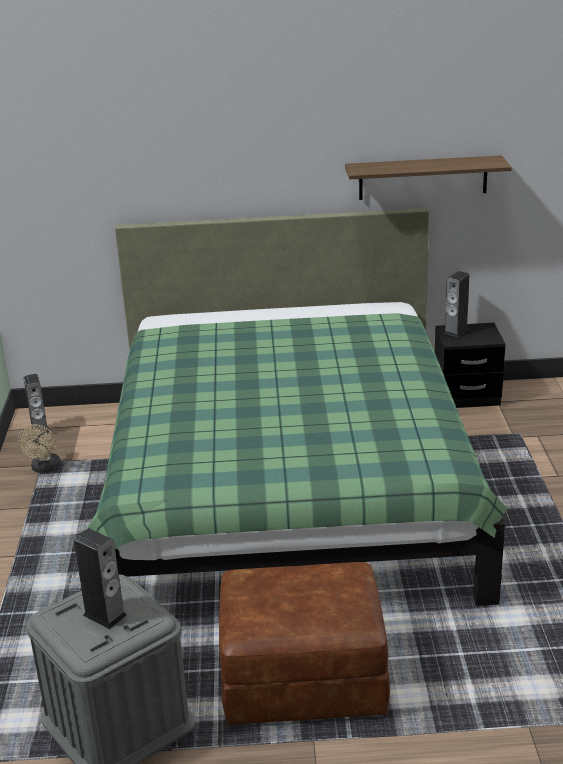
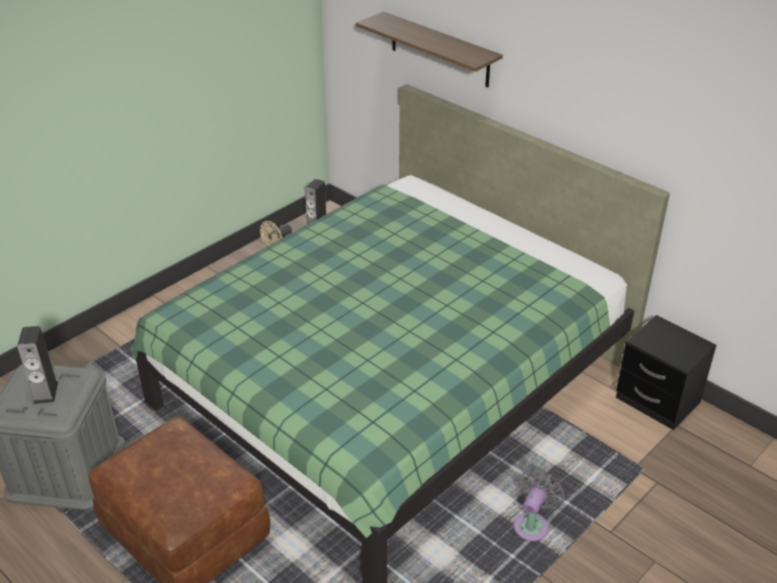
camera: 45 degrees right, 10 degrees up
shelf [345,155,512,200] -> shelf moved to [355,12,503,87]
speaker [443,271,469,337] -> none
none -> grey fan [514,469,565,541]

